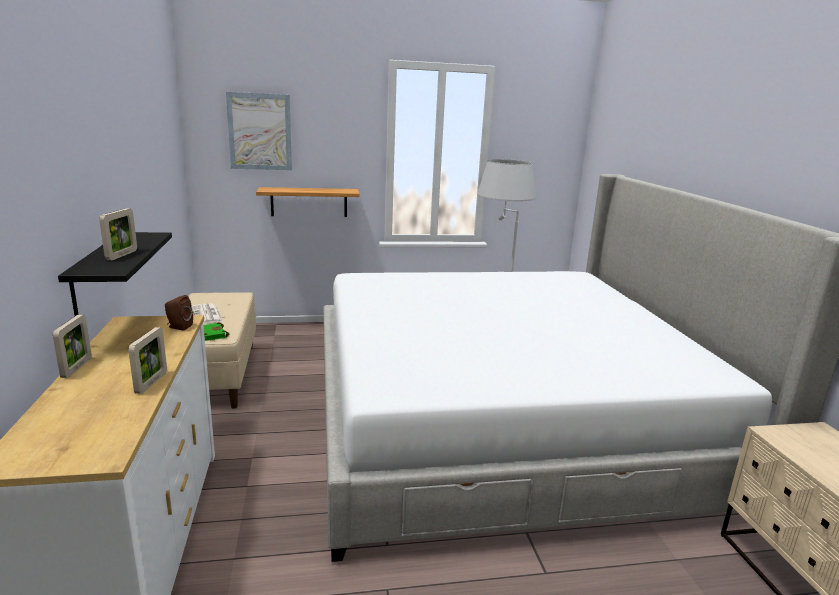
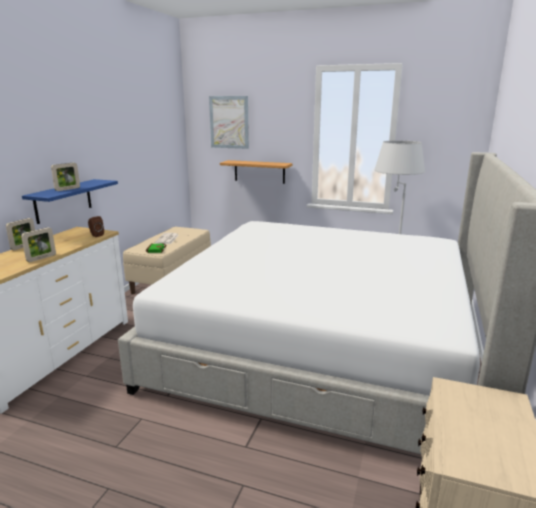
camera: 30 degrees right, 0 degrees up
black shelf [58,232,172,316] -> blue shelf [22,179,118,224]

